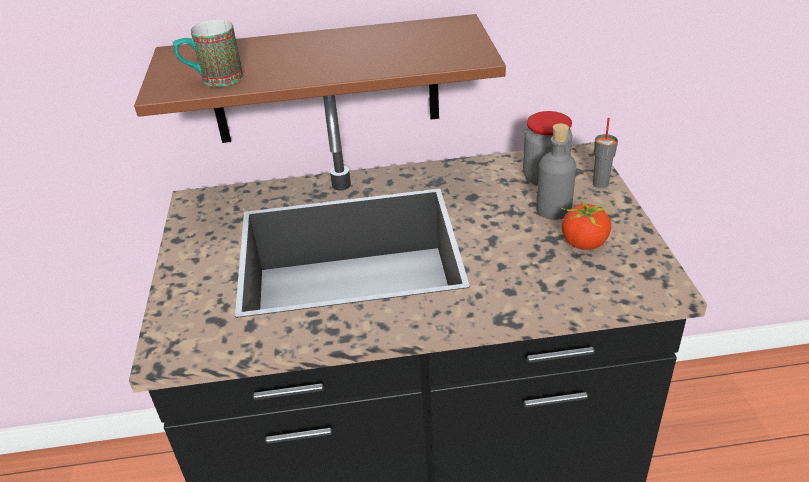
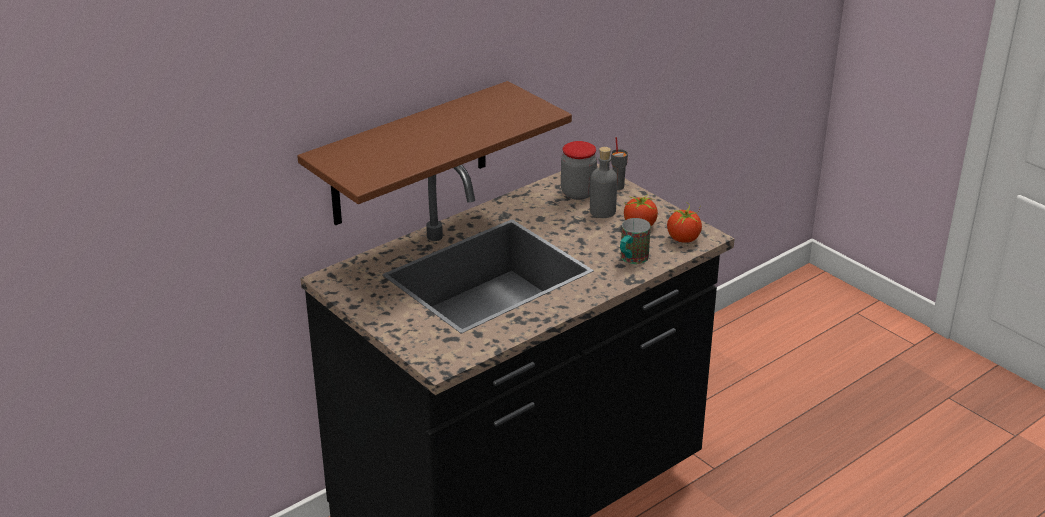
camera: 35 degrees left, 5 degrees down
mug [173,20,243,87] -> mug moved to [620,218,651,264]
none -> tomato [667,203,702,243]

